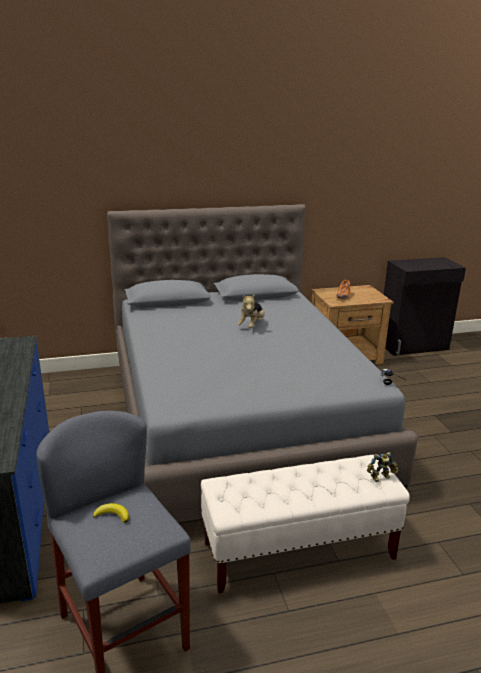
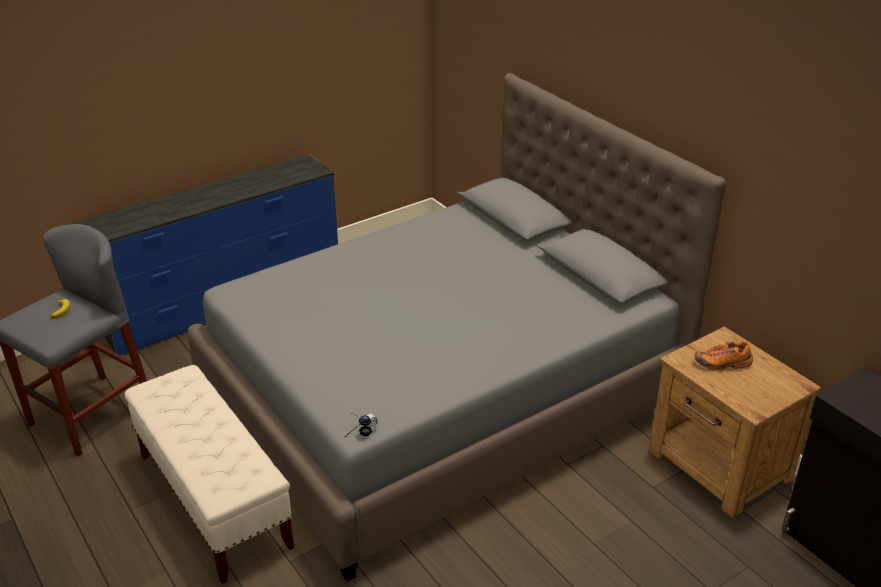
camera: 70 degrees right, 10 degrees up
plush toy [237,294,265,328] -> none
toy robot [367,452,399,482] -> none

